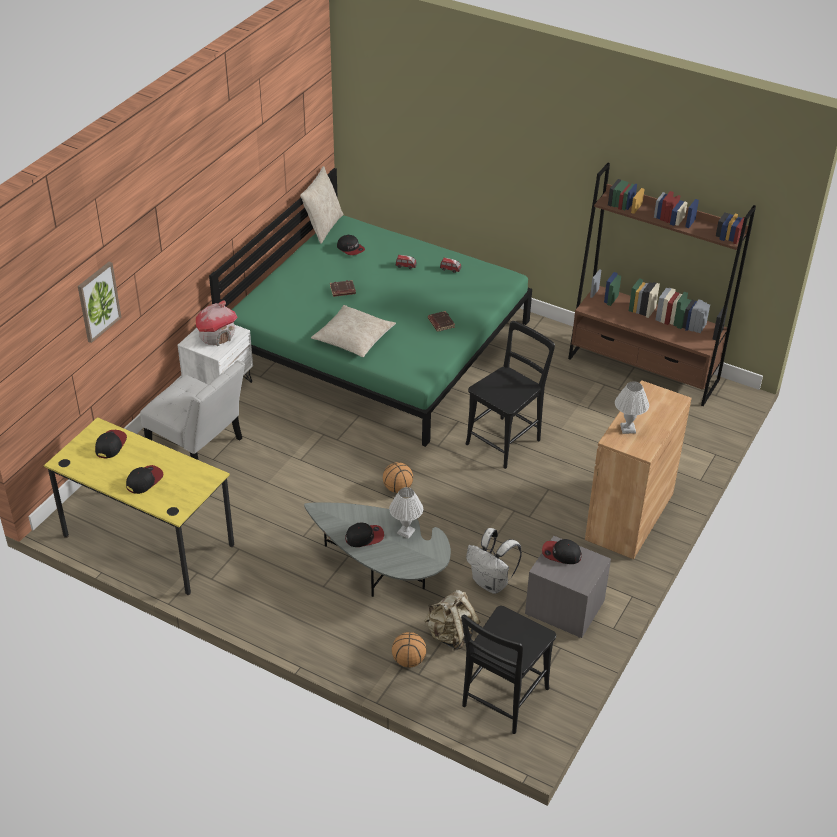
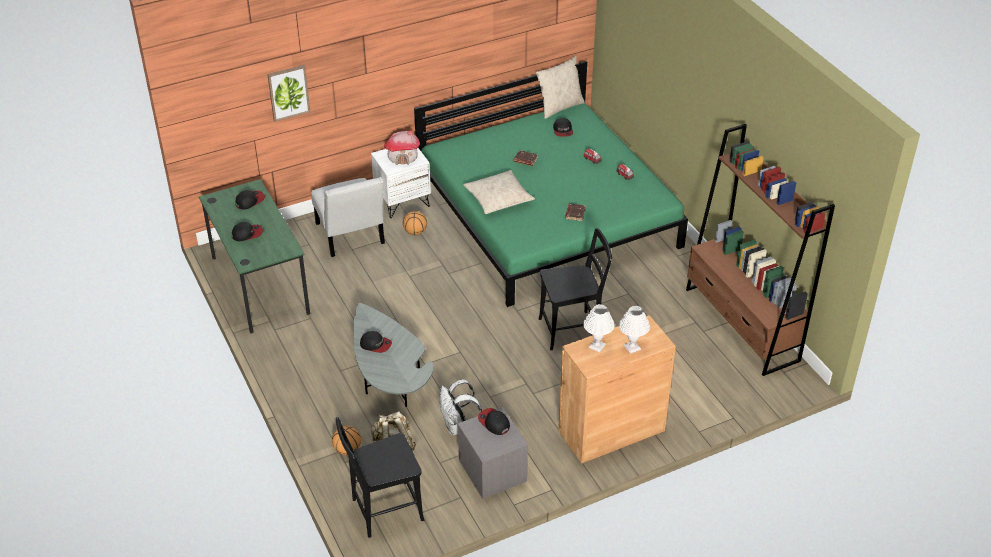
camera: 35 degrees right, 0 degrees up
yellow desk [44,417,234,595] -> green desk [199,179,310,333]
basketball [383,462,413,493] -> basketball moved to [403,211,427,235]
white table lamp [389,487,423,539] -> white table lamp moved to [619,306,650,354]

